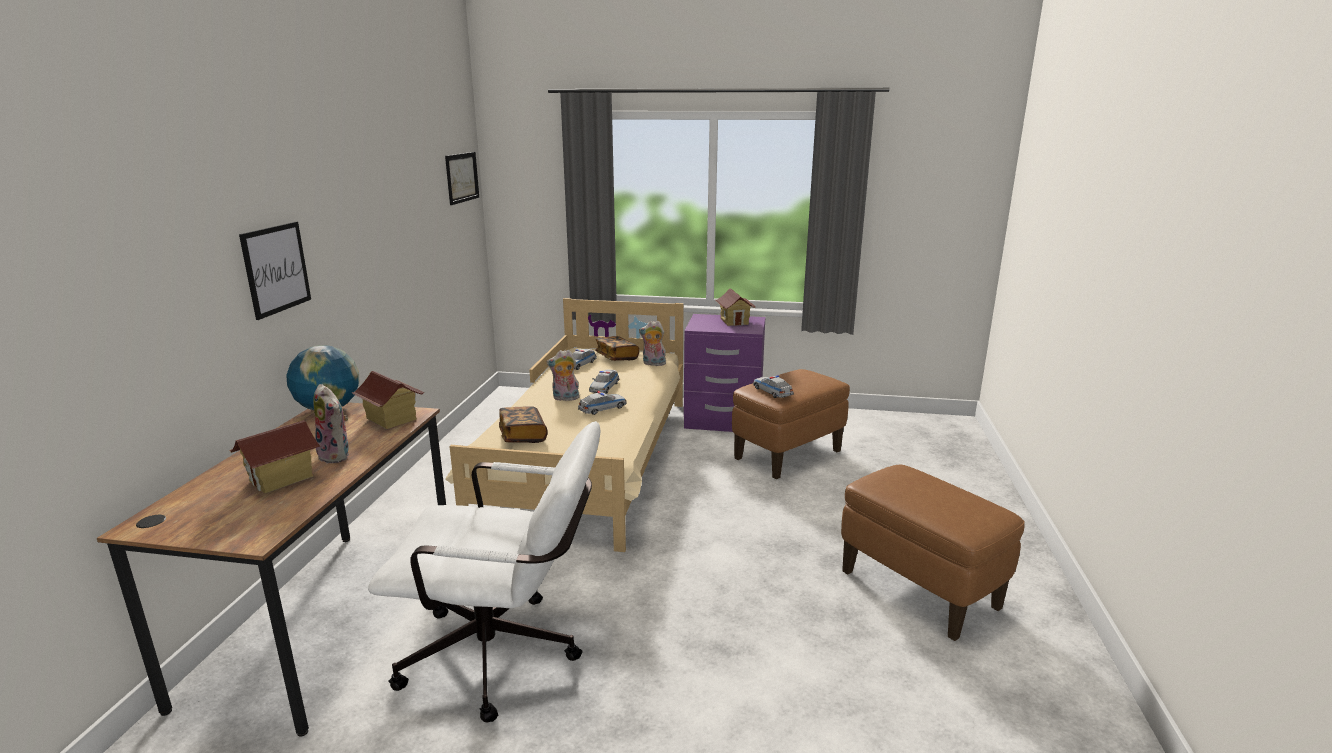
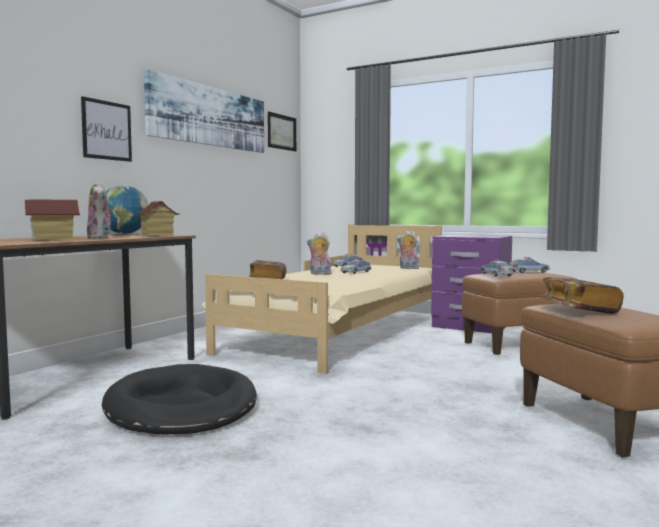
camera: 20 degrees right, 15 degrees down
white office chair [368,421,601,722] -> black dog bed [102,364,257,435]
toy car [578,391,626,415] -> toy car moved to [509,257,550,273]
book [595,336,639,361] -> book moved to [541,277,623,314]
toy house [716,289,756,326] -> none
none -> picture [144,69,264,153]

